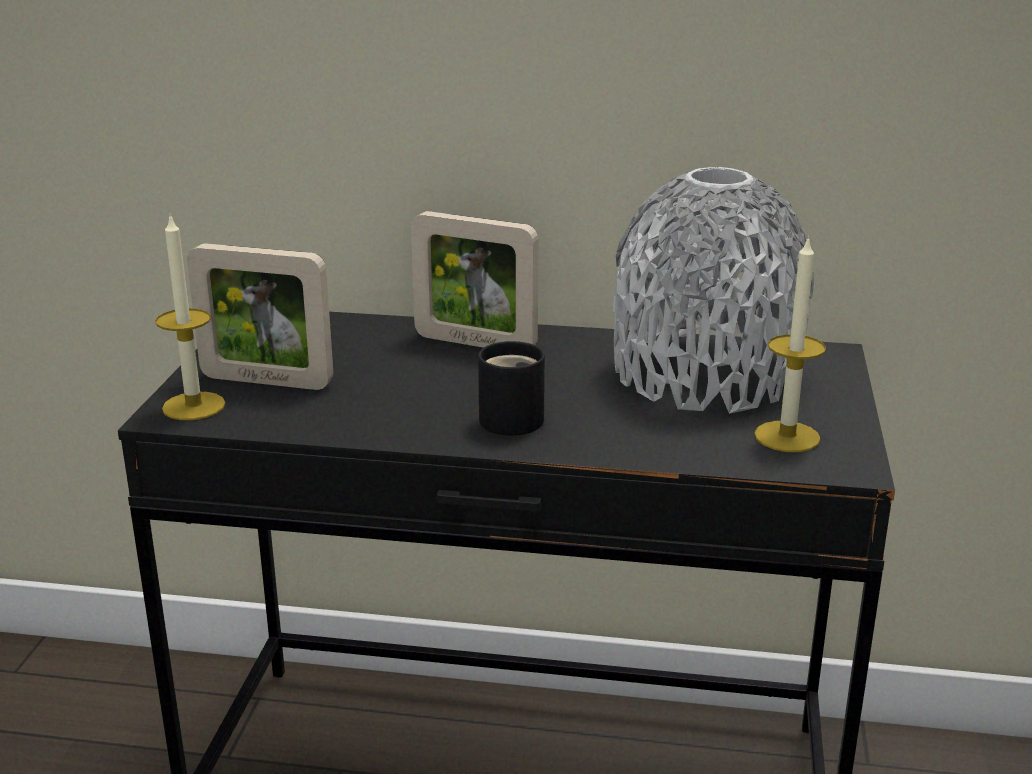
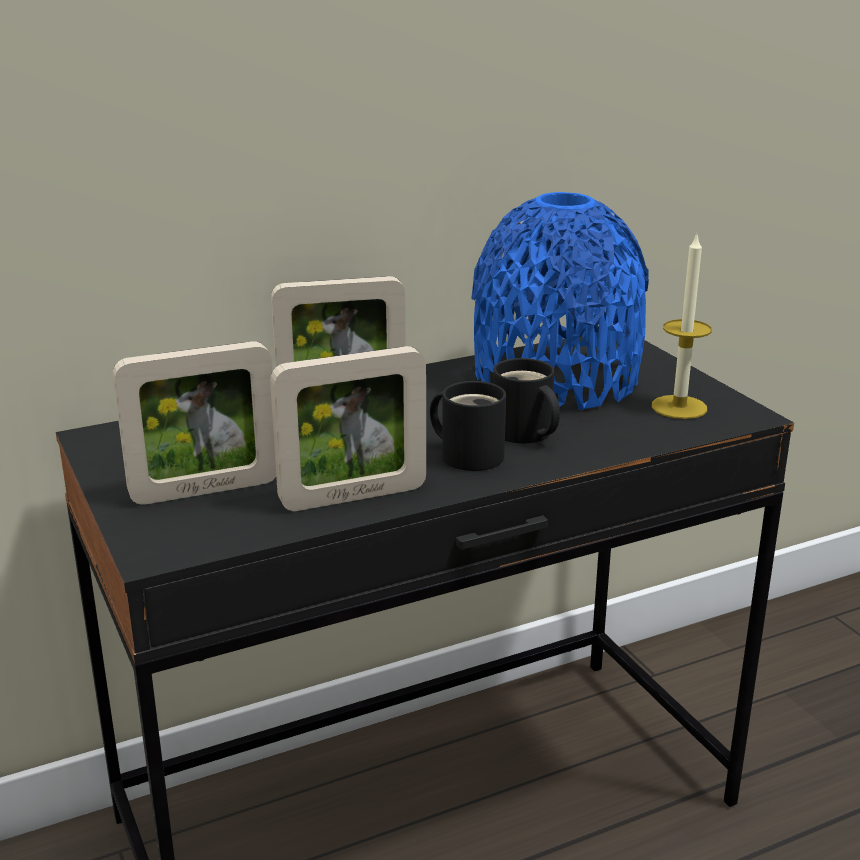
camera: 35 degrees left, 0 degrees up
candle [155,214,226,420] -> none
grey vase [613,167,814,414] -> blue vase [471,192,649,410]
none -> picture frame [270,346,426,511]
none -> black mug [493,358,560,443]

